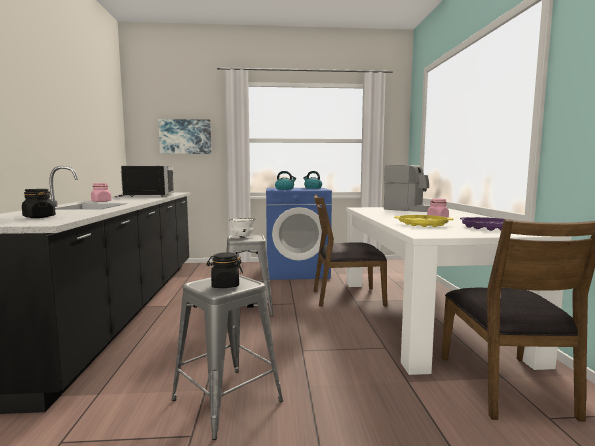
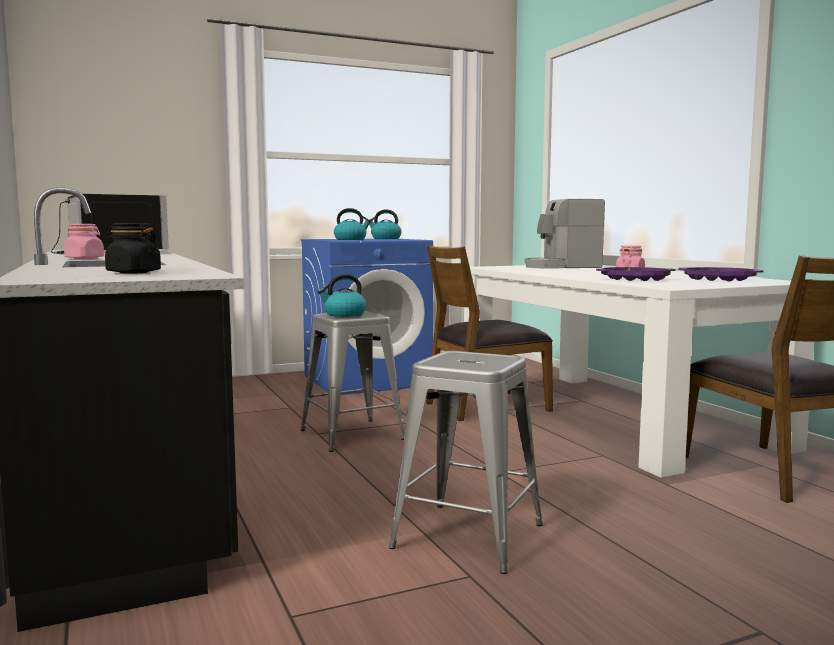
camera: 20 degrees left, 0 degrees up
picture [158,119,212,154] -> none
black jar [207,253,243,288] -> none
white bowl [229,218,256,237] -> kettle [318,274,366,317]
coffee machine [384,165,430,212] -> coffee machine turned 150 degrees clockwise [525,199,605,269]
yellow tray [394,215,454,227] -> purple tray [596,267,676,281]

